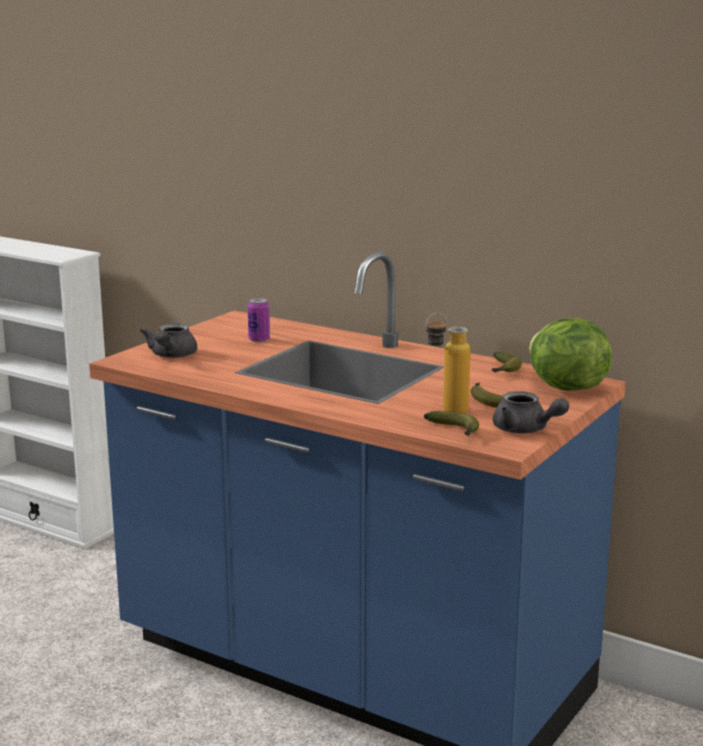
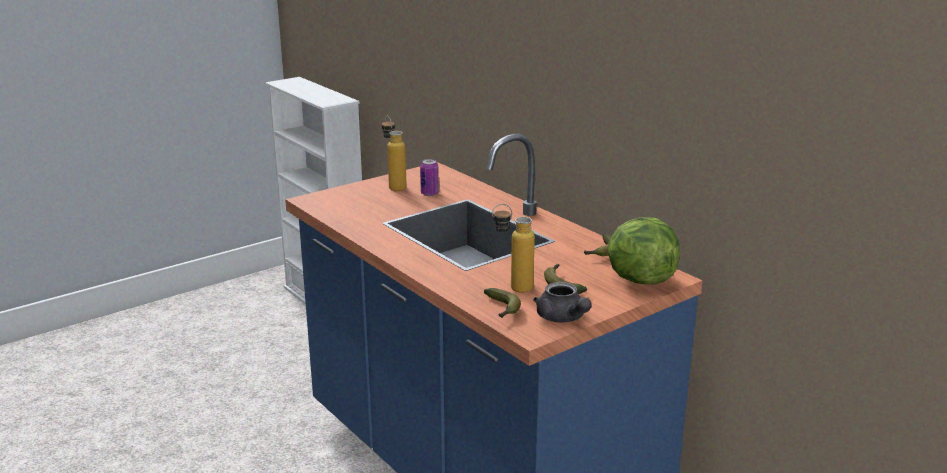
camera: 20 degrees right, 5 degrees up
grey teapot [140,324,197,358] -> none
none -> bottle [382,116,407,191]

